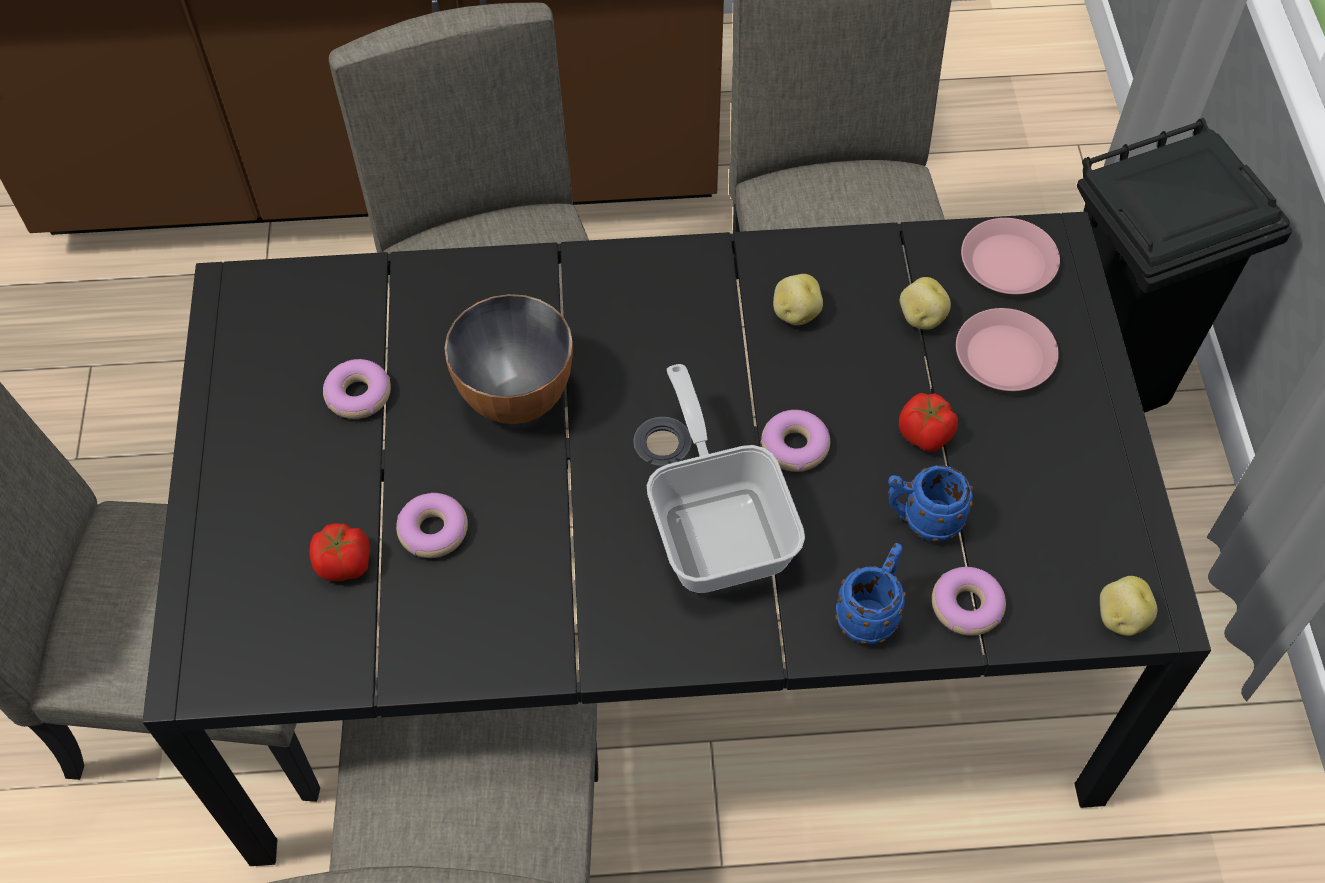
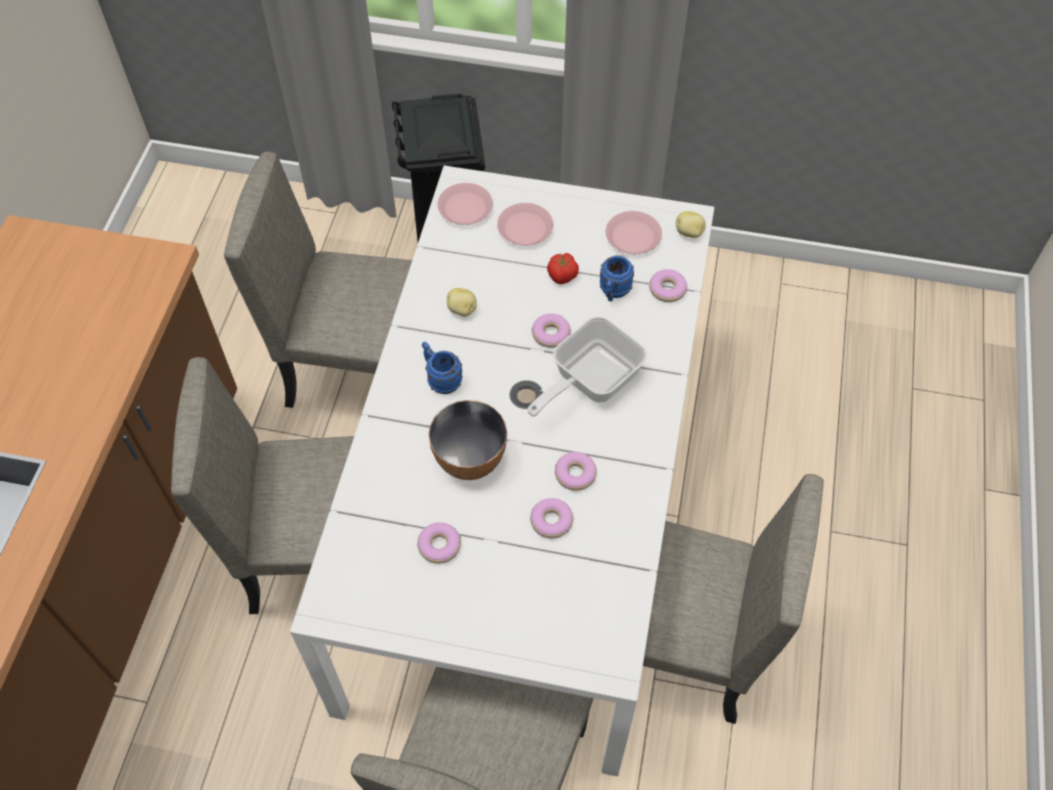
camera: 75 degrees left, 0 degrees up
black dining table [143,212,1211,866] -> white dining table [290,166,714,776]
tomato [309,523,370,581] -> none
frying pan [647,364,805,593] -> frying pan turned 45 degrees counterclockwise [527,316,648,417]
blue mug [835,543,906,644] -> blue mug moved to [422,342,463,394]
potato [900,277,951,330] -> none
none -> donut [555,452,597,491]
none -> pink plate [606,211,662,254]

